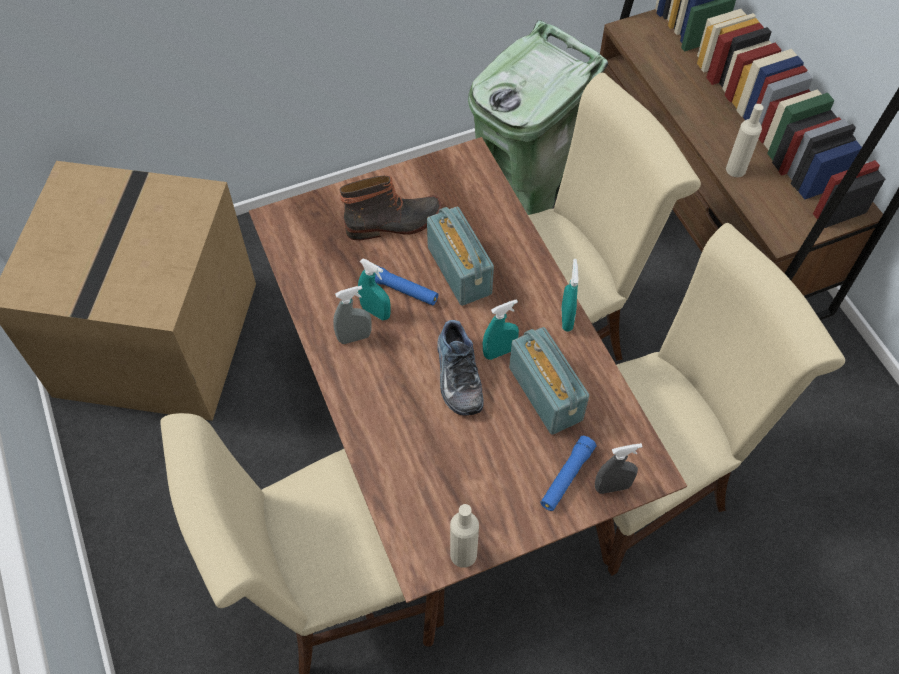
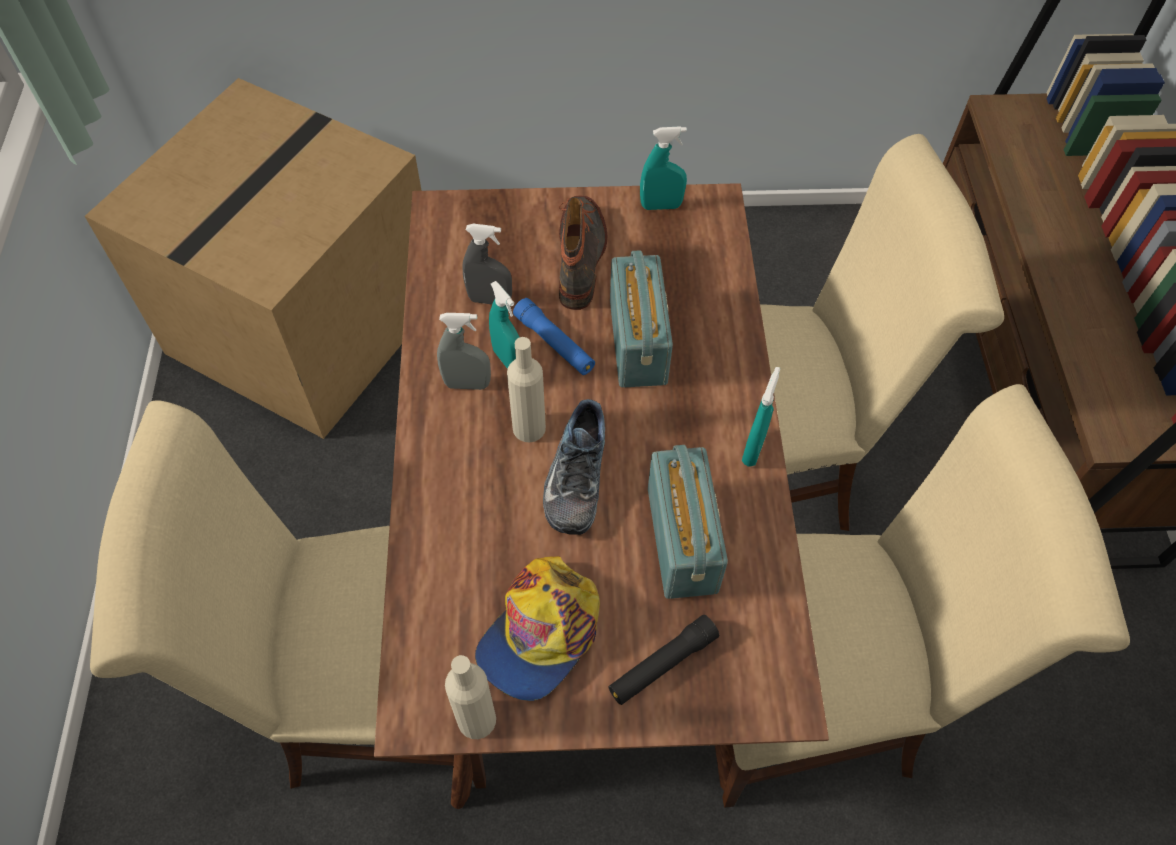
camera: 20 degrees right, 0 degrees up
boot [339,175,441,240] -> boot turned 90 degrees counterclockwise [559,195,608,310]
green trash can [468,20,608,215] -> none
turquoise spray bottle [483,299,519,360] -> turquoise spray bottle moved to [640,126,687,210]
blue flashlight [540,436,596,511] -> black flashlight [609,615,719,705]
grey spray bottle [595,443,642,494] -> grey spray bottle moved to [462,224,512,305]
beige bottle [726,104,763,177] -> beige bottle moved to [507,337,546,442]
none -> cap [475,556,600,701]

